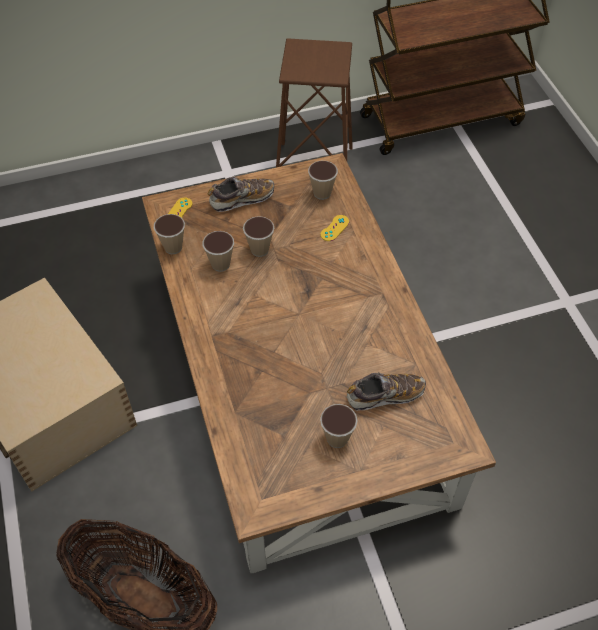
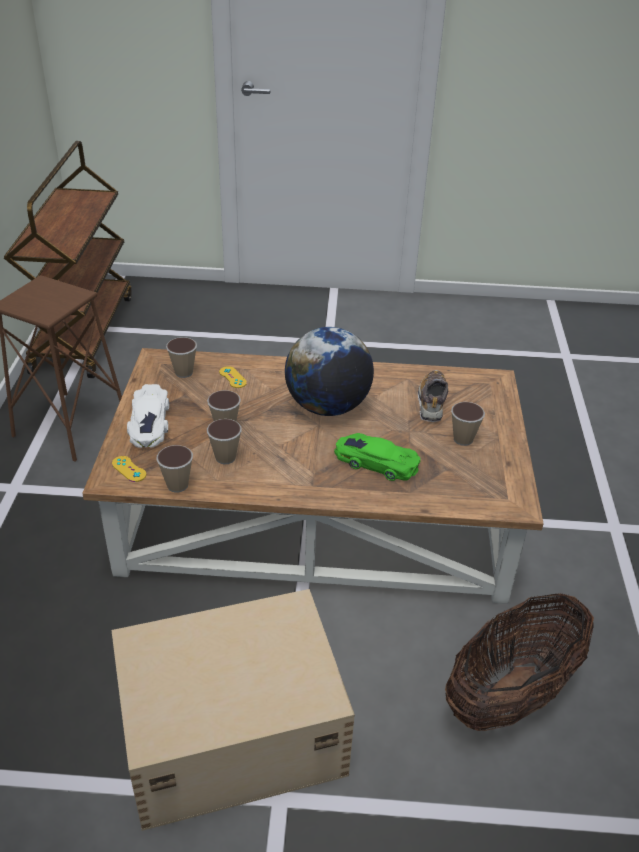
camera: 70 degrees left, 15 degrees down
shoe [208,176,274,212] -> white toy car [127,384,169,448]
none -> globe [285,327,374,416]
none -> green toy car [334,433,420,481]

